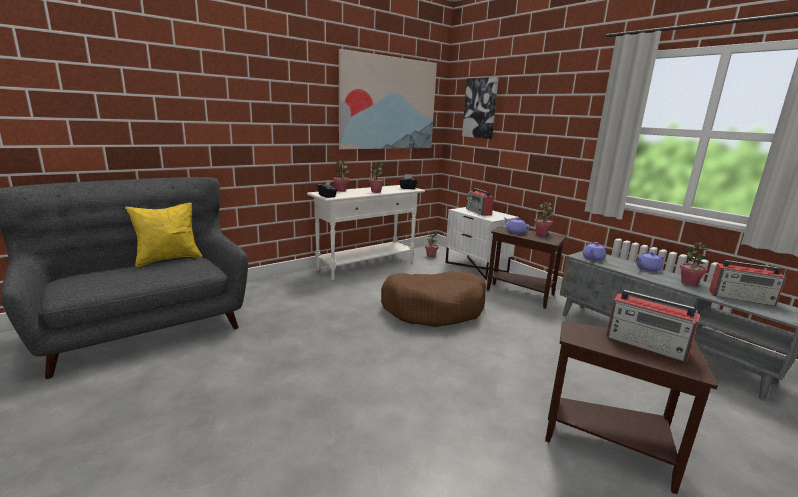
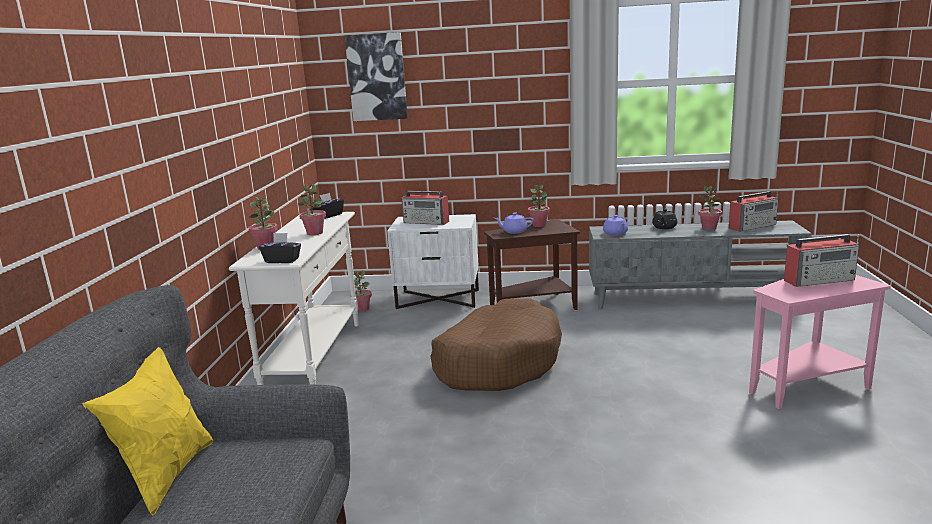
camera: 45 degrees left, 0 degrees up
picture [339,49,437,149] -> none
brown side table [545,321,718,494] -> pink side table [749,275,891,409]
purple teapot [636,252,664,272] -> black teapot [652,209,677,229]

